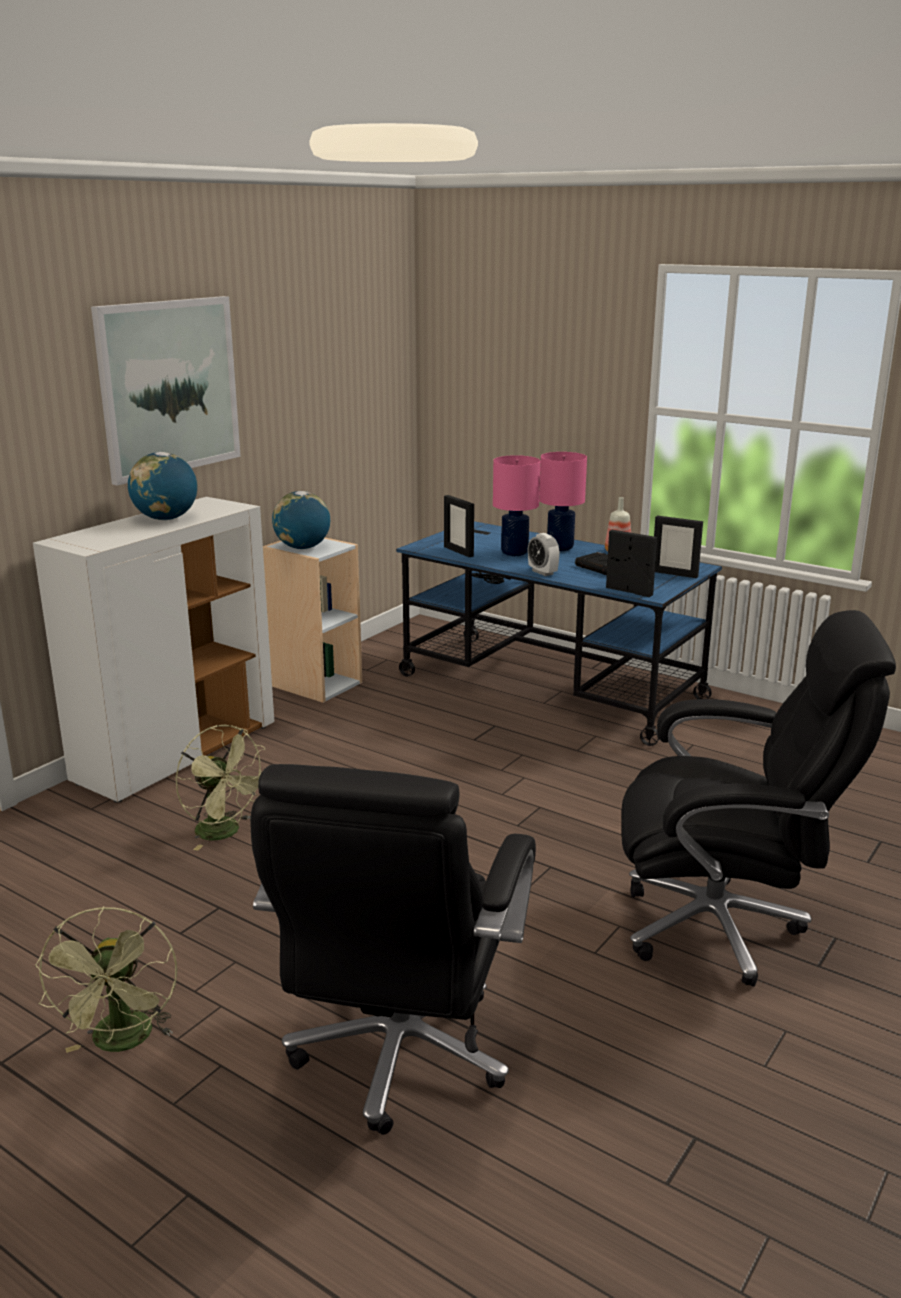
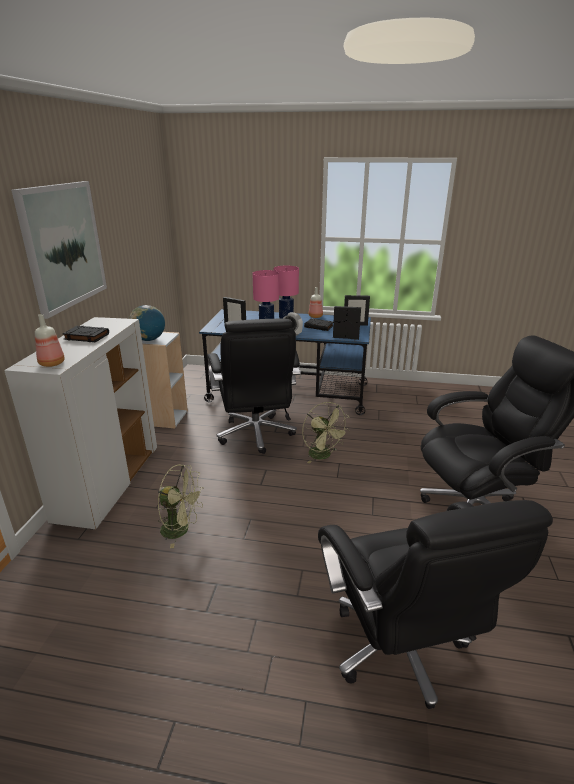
camera: 25 degrees left, 5 degrees up
green fan [35,906,178,1053] -> green fan moved to [302,402,350,463]
globe [128,452,197,520] -> black book [62,326,109,342]
none -> bottle [35,314,65,367]
none -> black office chair [207,319,301,454]

